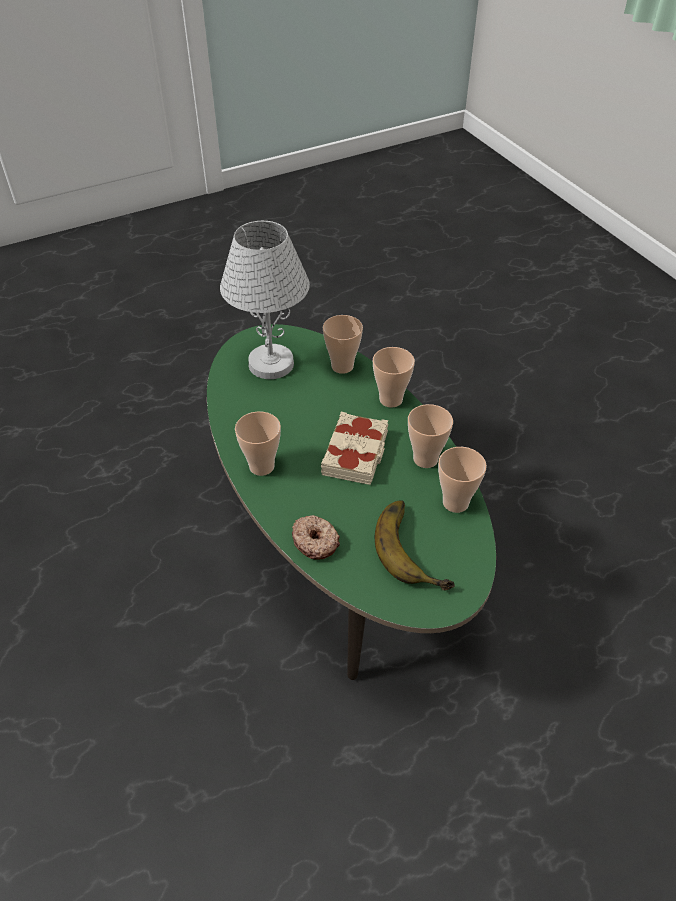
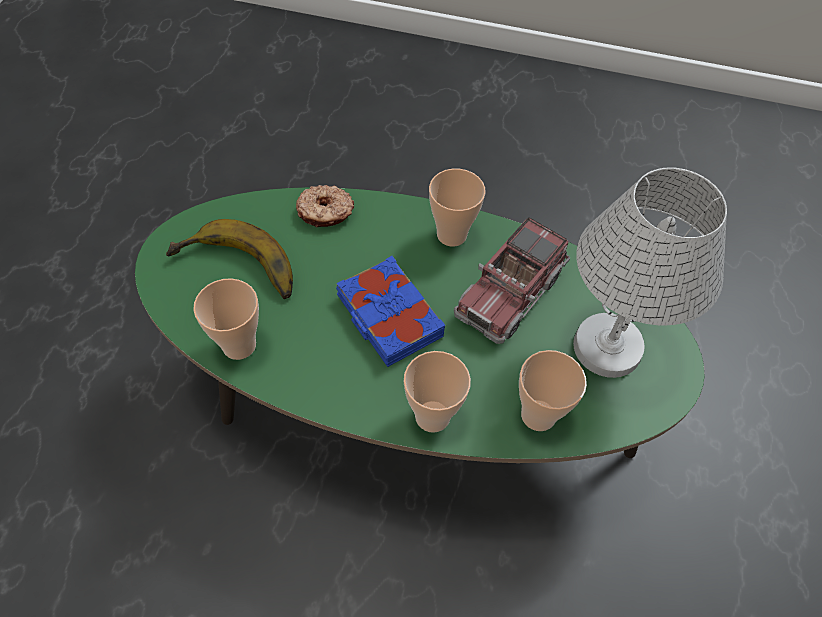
camera: 130 degrees right, 10 degrees up
beige book [321,412,388,485] -> blue book [336,256,445,367]
cup [408,404,453,468] -> none
none -> toy truck [454,217,570,344]

